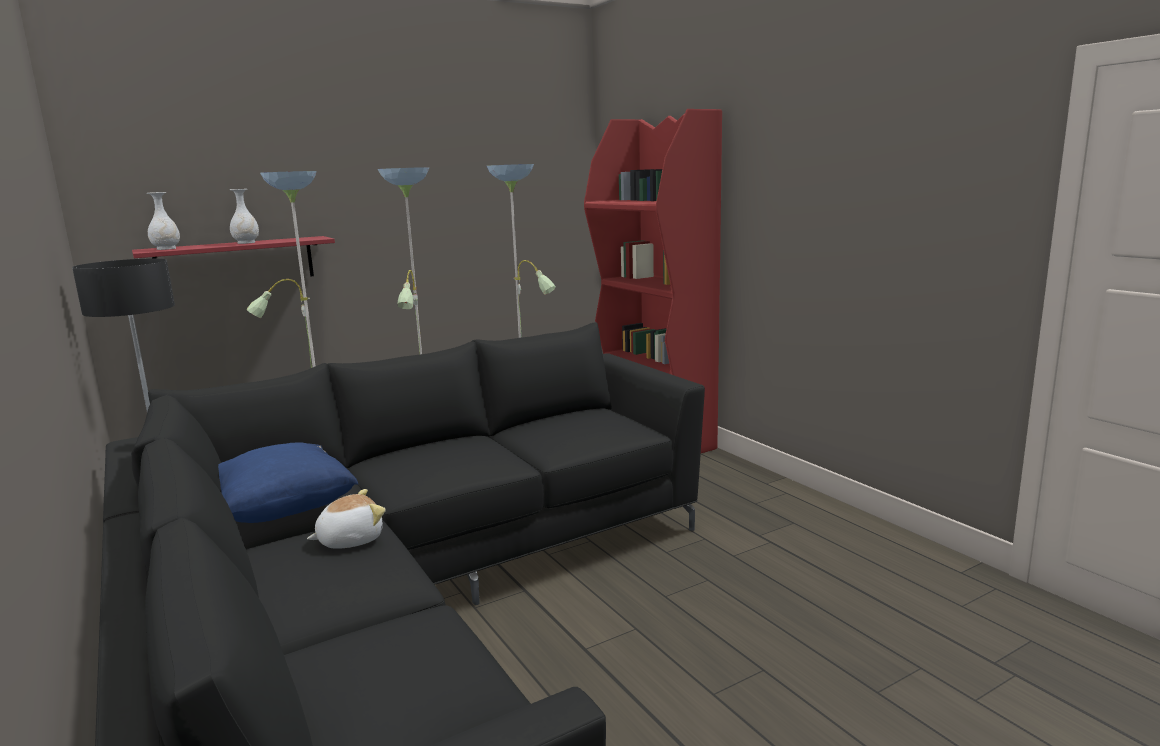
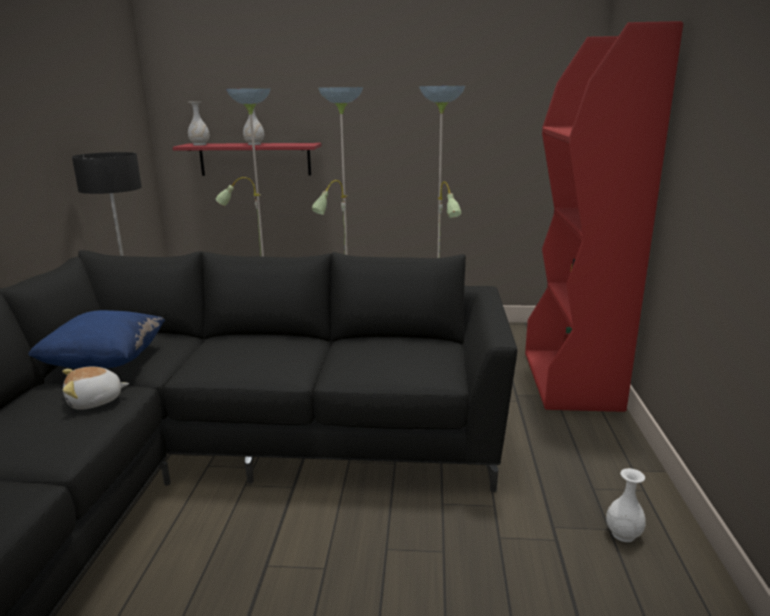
camera: 35 degrees right, 5 degrees up
plush toy [307,489,386,549] -> plush toy turned 150 degrees clockwise [62,367,129,410]
none -> white vase [606,468,646,542]

